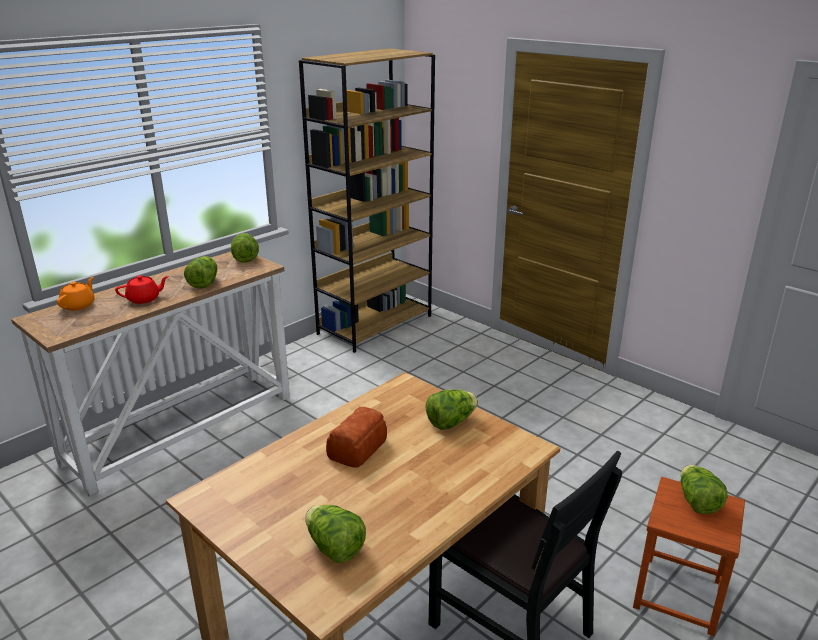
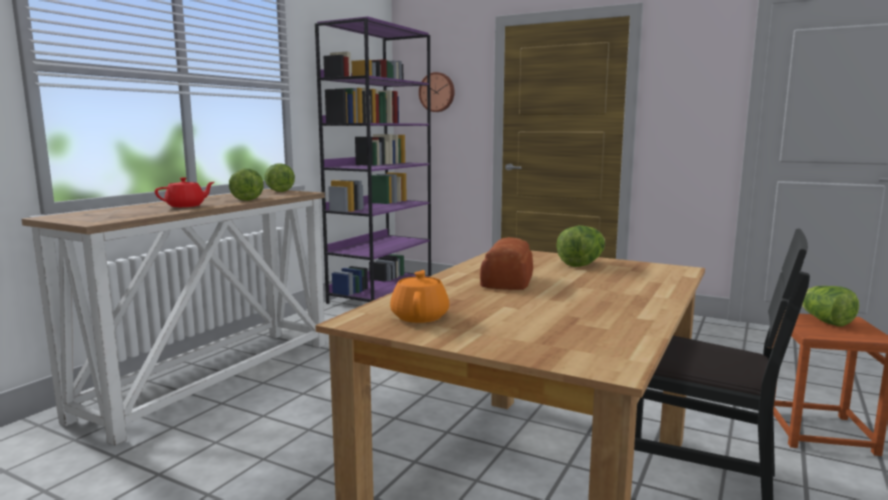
camera: 15 degrees left, 15 degrees down
orange teapot [57,277,95,311] -> orange teapot moved to [390,270,449,323]
brown bookcase [299,48,435,353] -> purple bookcase [315,16,431,304]
lettuce [305,505,366,563] -> none
none -> wall clock [419,72,455,112]

